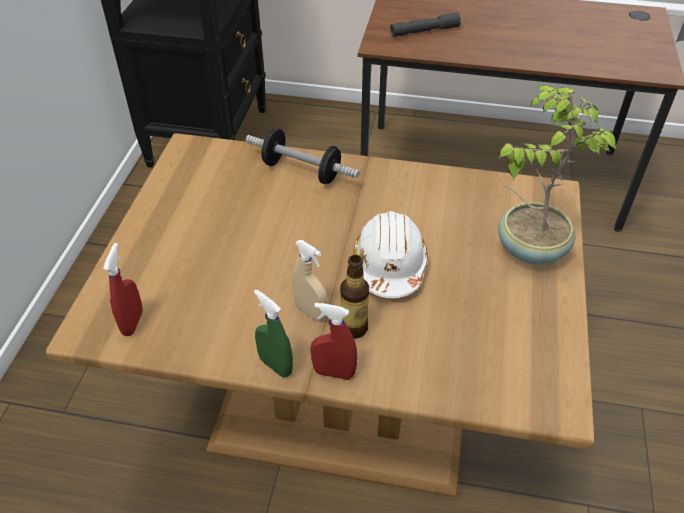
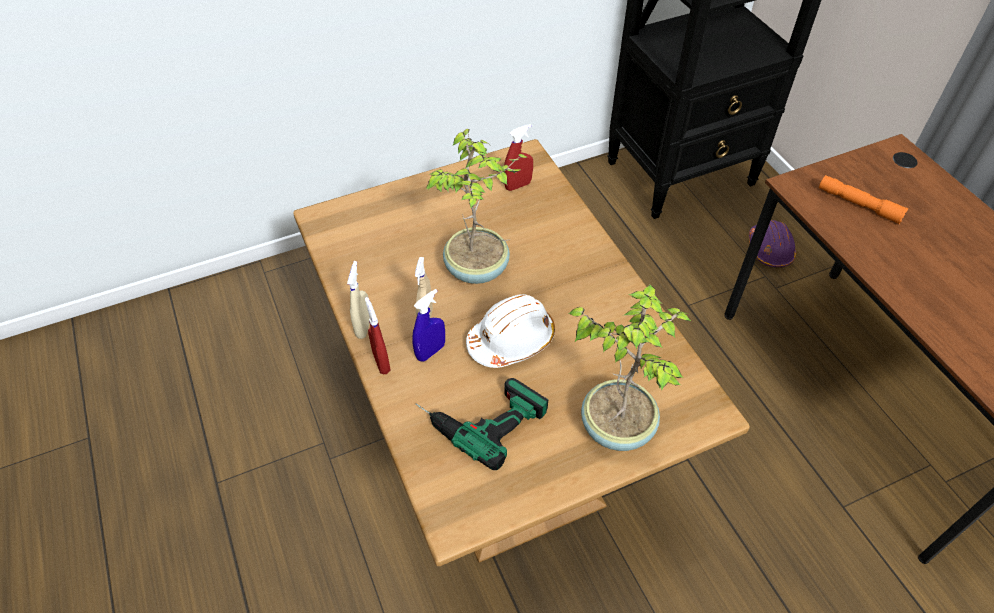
camera: 55 degrees right, 5 degrees up
red spray bottle [103,243,143,336] -> red spray bottle moved to [504,124,533,191]
dumbbell [246,129,360,184] -> none
green spray bottle [254,289,293,377] -> beige spray bottle [347,261,370,339]
bottle [340,255,369,339] -> blue spray bottle [412,289,445,362]
grey flashlight [390,12,461,37] -> orange flashlight [819,175,909,224]
none -> power drill [416,378,548,470]
none -> potted plant [426,129,528,284]
none -> purple hard hat [749,220,796,267]

